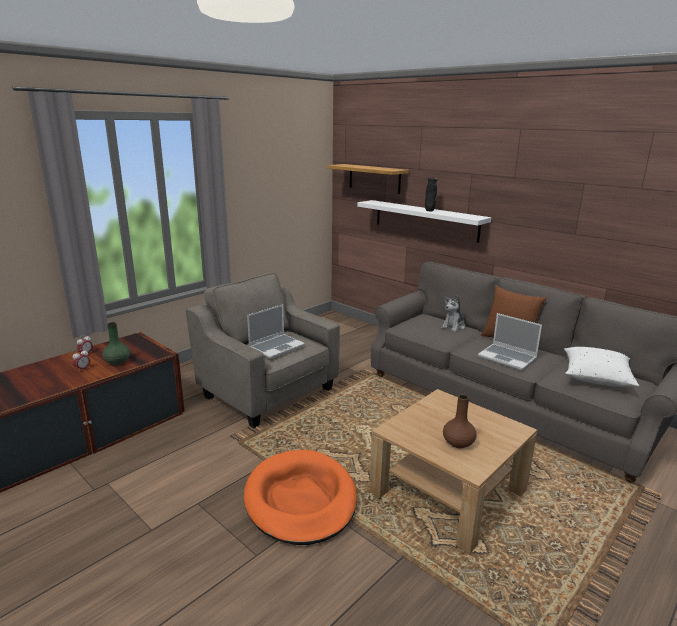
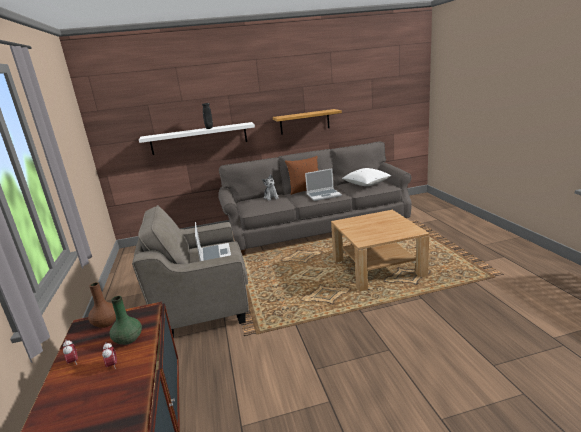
camera: 55 degrees left, 0 degrees up
orange dog bed [244,450,357,545] -> none
shelf [328,164,409,194] -> shelf moved to [273,109,342,135]
brown vase [443,395,477,449] -> brown vase moved to [88,282,116,328]

